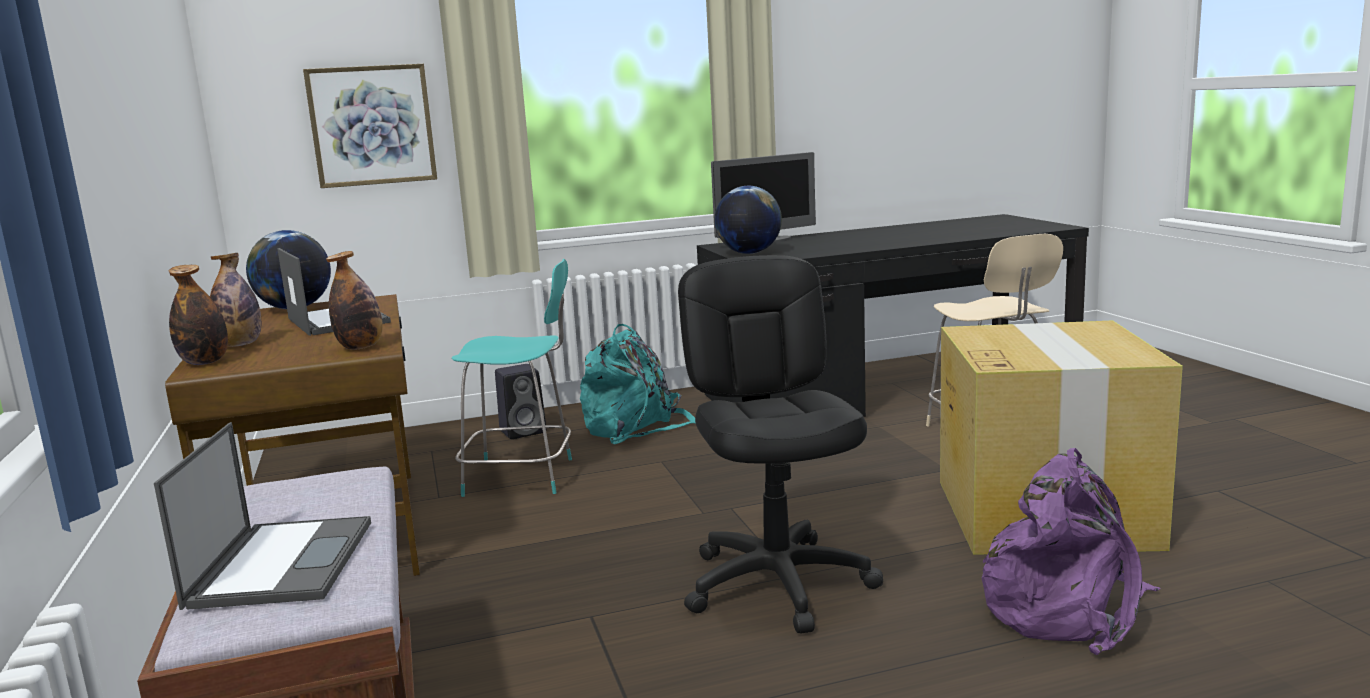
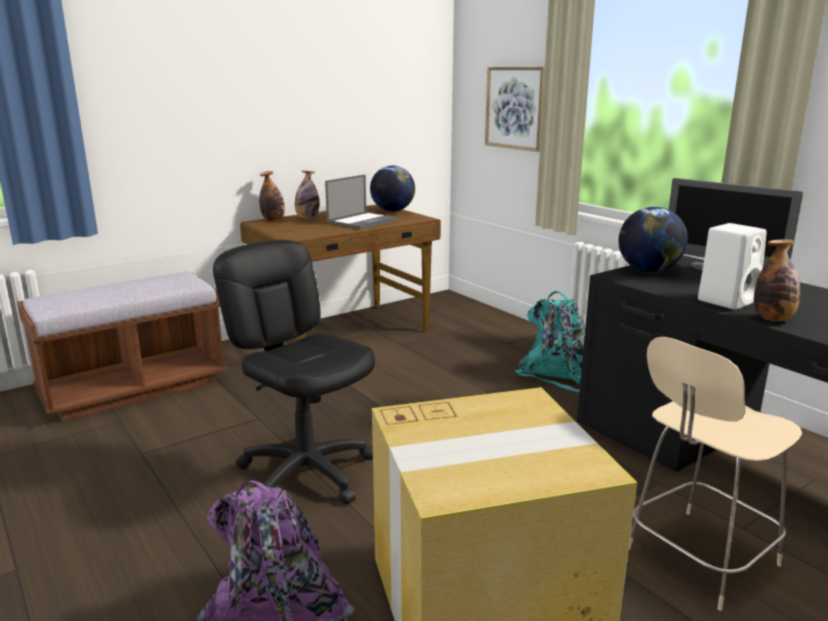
camera: 70 degrees right, 5 degrees up
laptop [154,422,371,610] -> none
bottle [326,251,383,350] -> bottle moved to [754,239,801,321]
turquoise chair [451,259,572,497] -> none
black speaker [495,364,546,439] -> none
black office chair [678,255,883,634] -> black office chair turned 105 degrees counterclockwise [213,240,375,504]
none -> white speaker [698,223,767,310]

